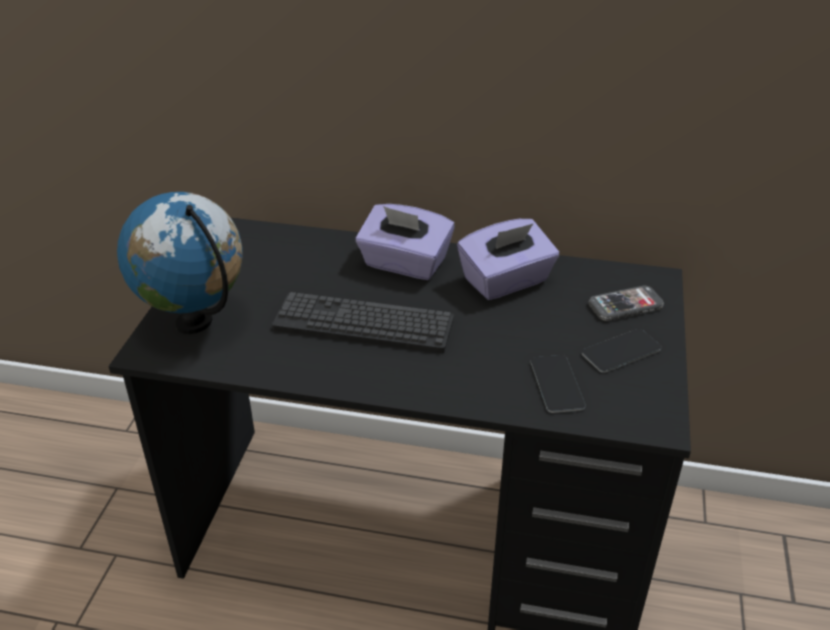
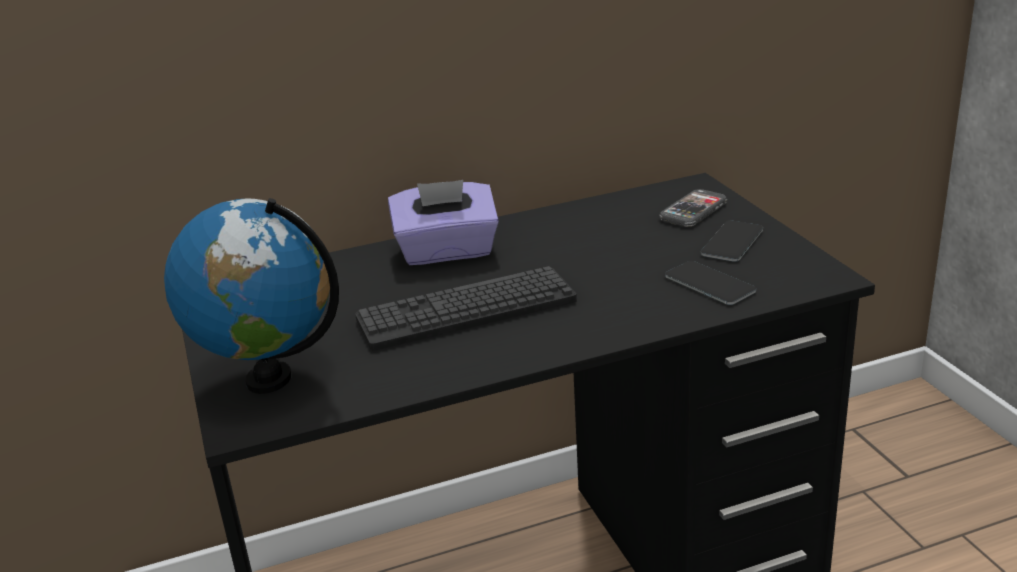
camera: 30 degrees left, 10 degrees down
purple tissue box [457,219,559,300] -> none

